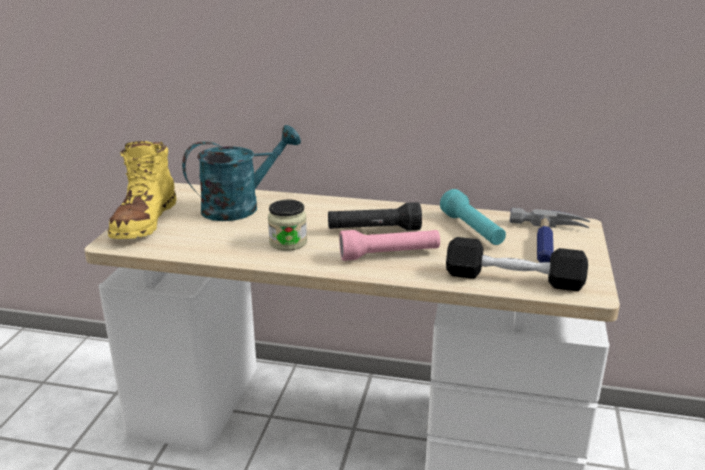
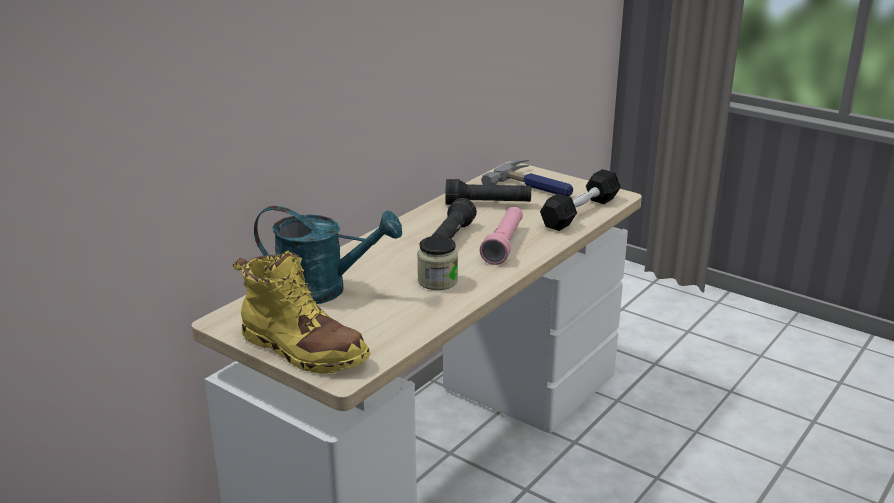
camera: 65 degrees left, 0 degrees up
turquoise watering can [182,125,301,221] -> turquoise watering can turned 105 degrees clockwise [254,206,402,304]
turquoise flashlight [440,189,506,245] -> black flashlight [445,179,531,205]

